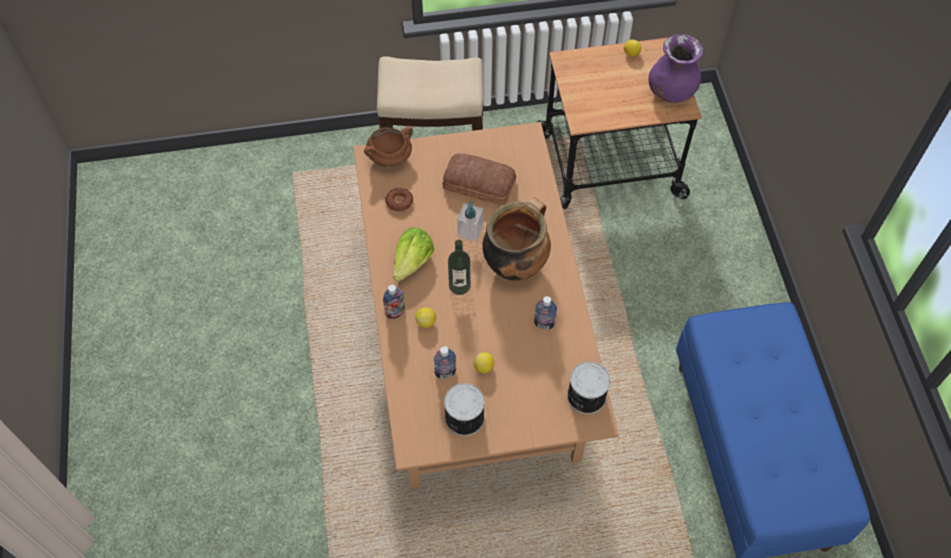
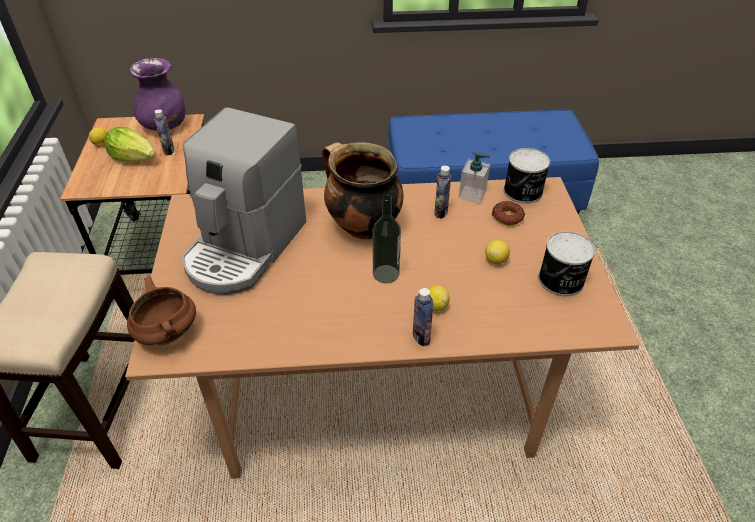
camera: 85 degrees left, 15 degrees down
donut [385,188,413,211] -> donut moved to [492,201,525,225]
lettuce [393,228,434,281] -> lettuce moved to [104,127,156,162]
bottle [434,346,456,379] -> bottle moved to [154,109,174,155]
bread [443,154,516,205] -> coffee machine [182,107,306,295]
soap dispenser [457,201,483,241] -> soap dispenser moved to [459,151,490,204]

